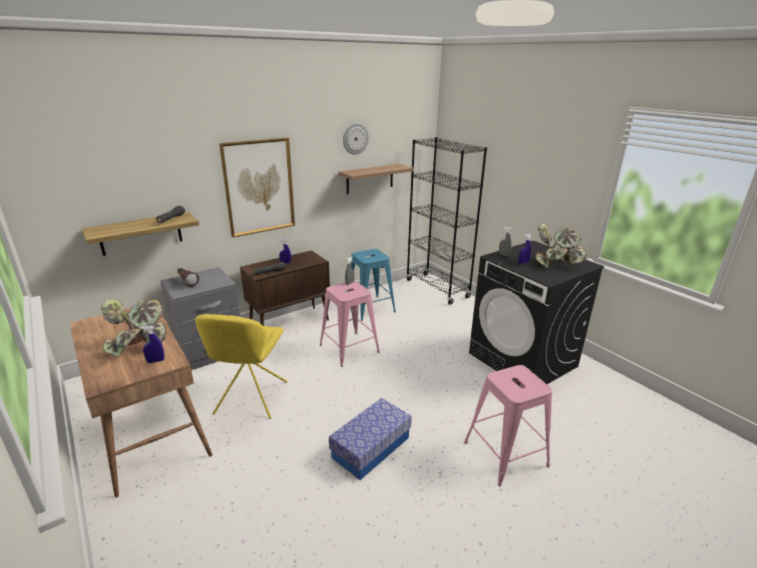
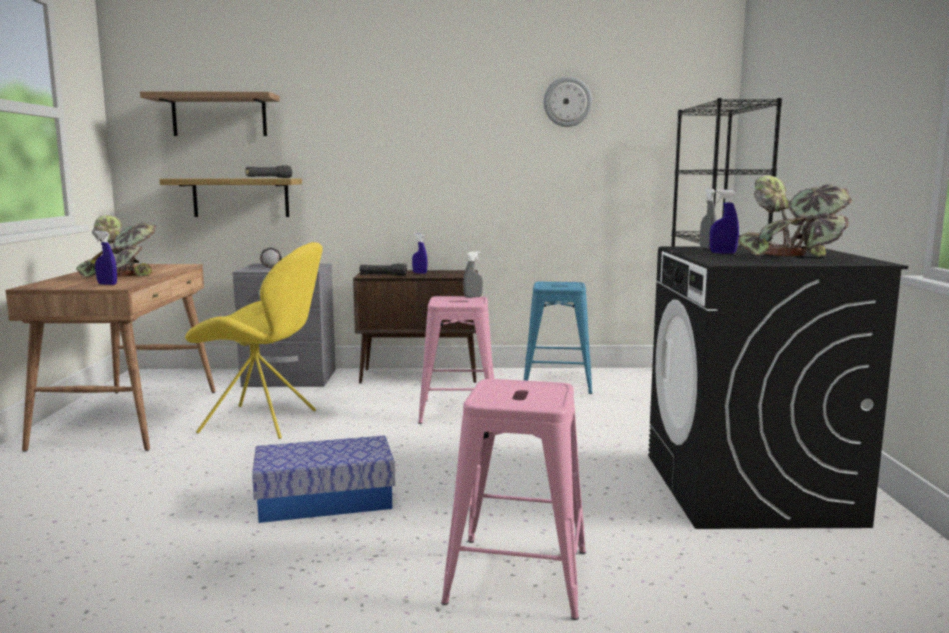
camera: 35 degrees right, 15 degrees down
yellow chair [195,314,288,419] -> yellow chair turned 120 degrees counterclockwise [185,242,323,439]
picture [219,138,295,237] -> none
shelf [339,164,413,194] -> shelf moved to [140,92,280,136]

